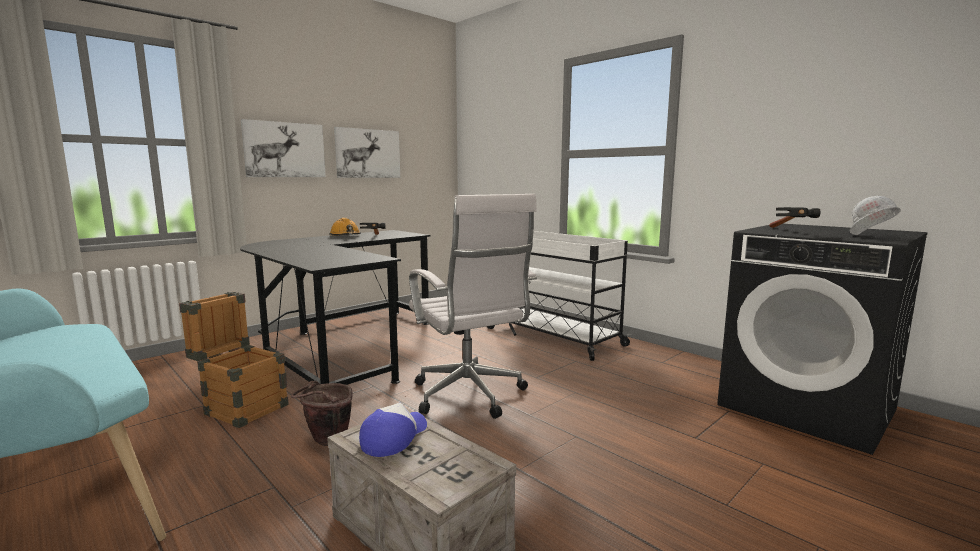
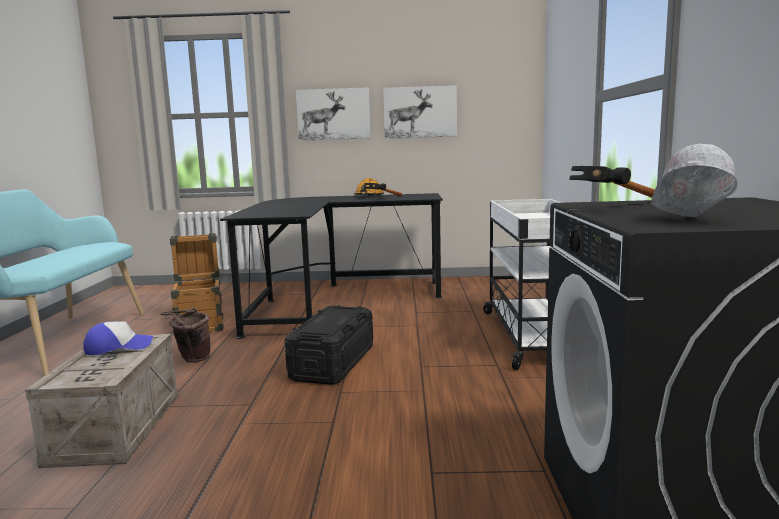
camera: 45 degrees right, 0 degrees up
white office chair [409,194,537,419] -> black storage box [285,305,373,385]

